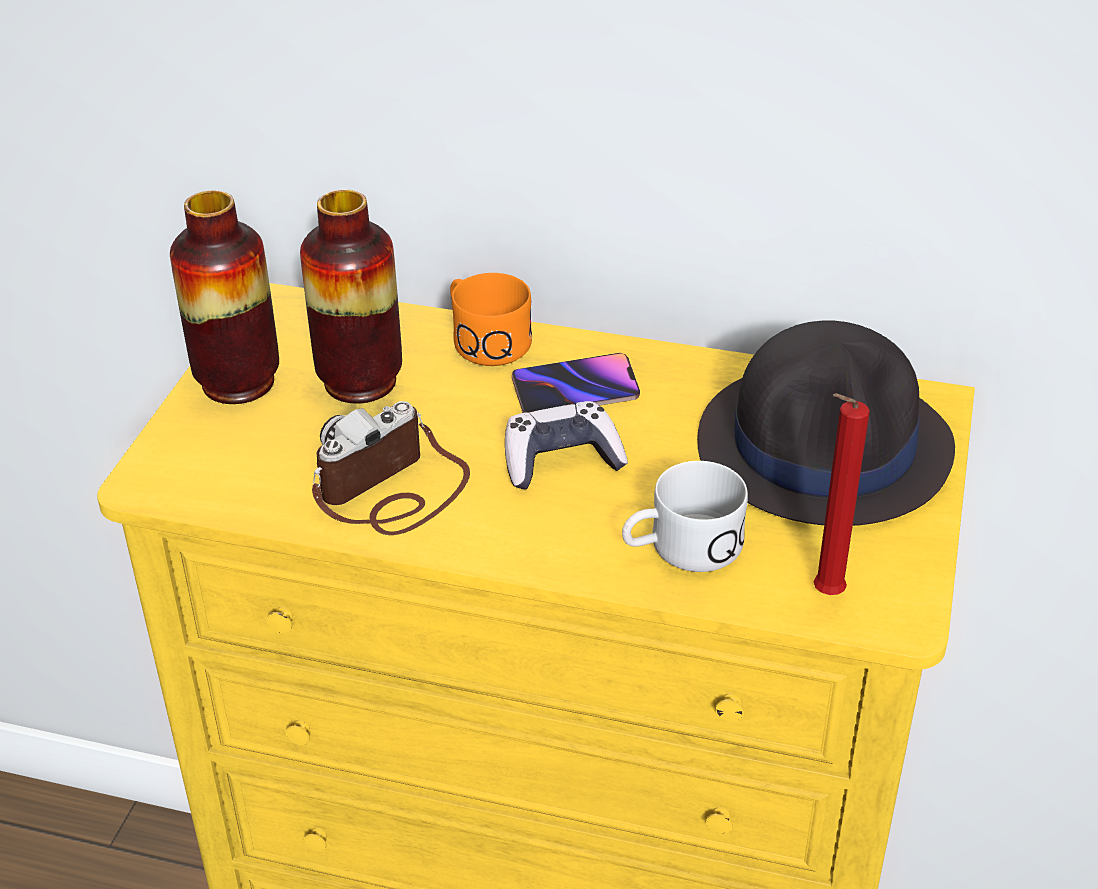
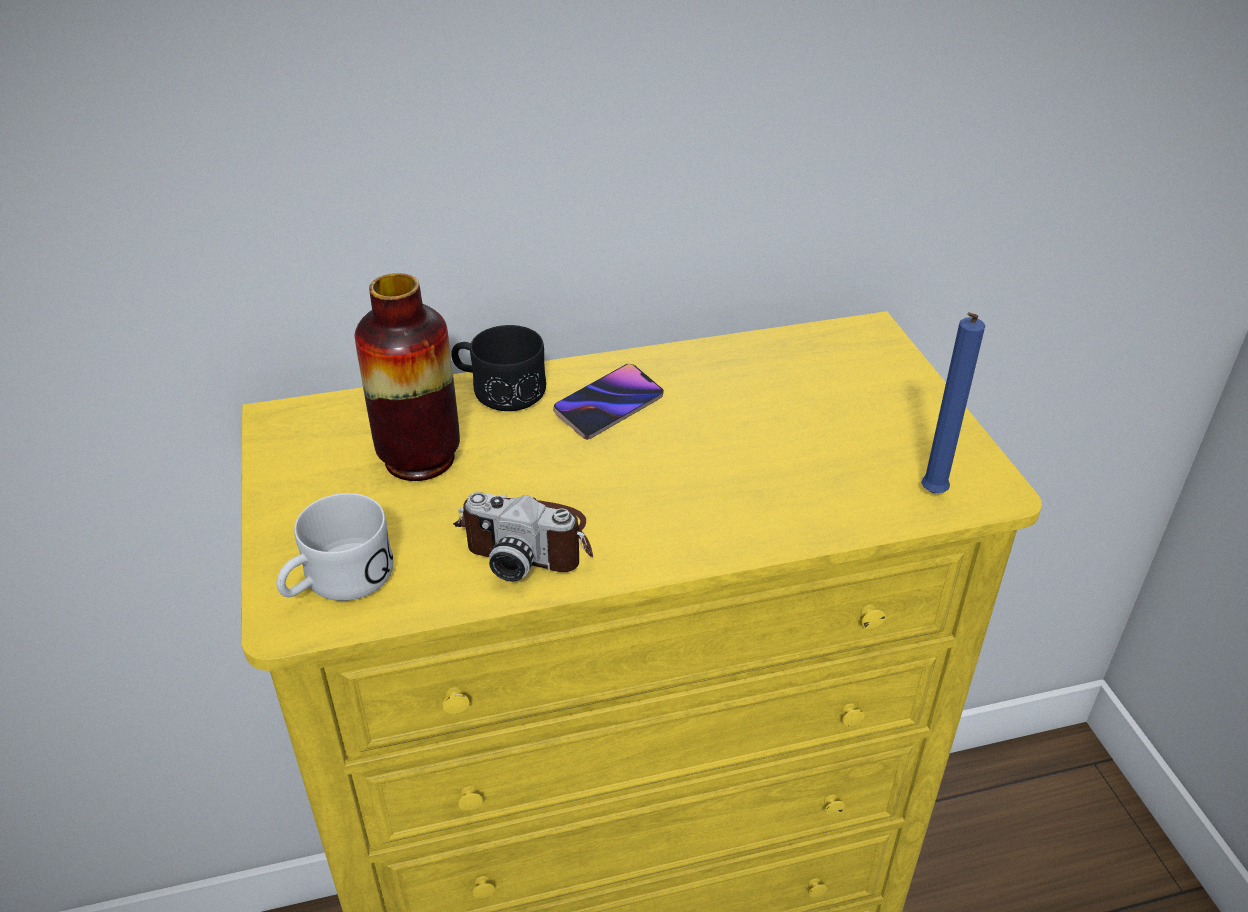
camera: 30 degrees left, 0 degrees up
vase [170,190,279,404] -> none
camera [312,401,470,535] -> camera turned 90 degrees counterclockwise [453,492,593,582]
orange mug [450,273,532,366] -> black mug [451,325,546,411]
game controller [505,401,628,489] -> none
white mug [622,461,748,572] -> white mug moved to [276,493,393,601]
black hat [697,321,955,526] -> none
red candle [814,393,870,595] -> blue candle [921,312,985,493]

